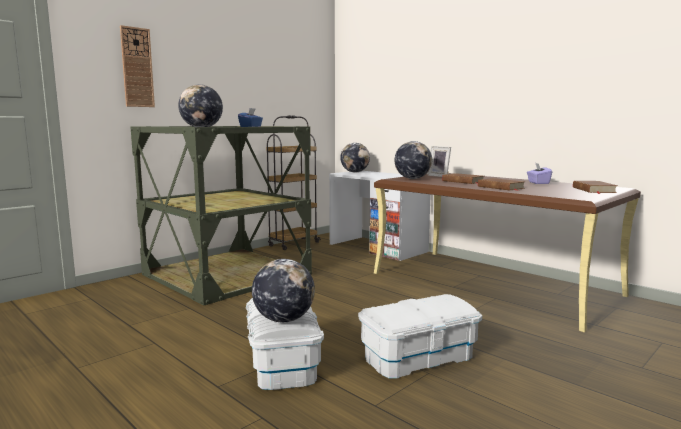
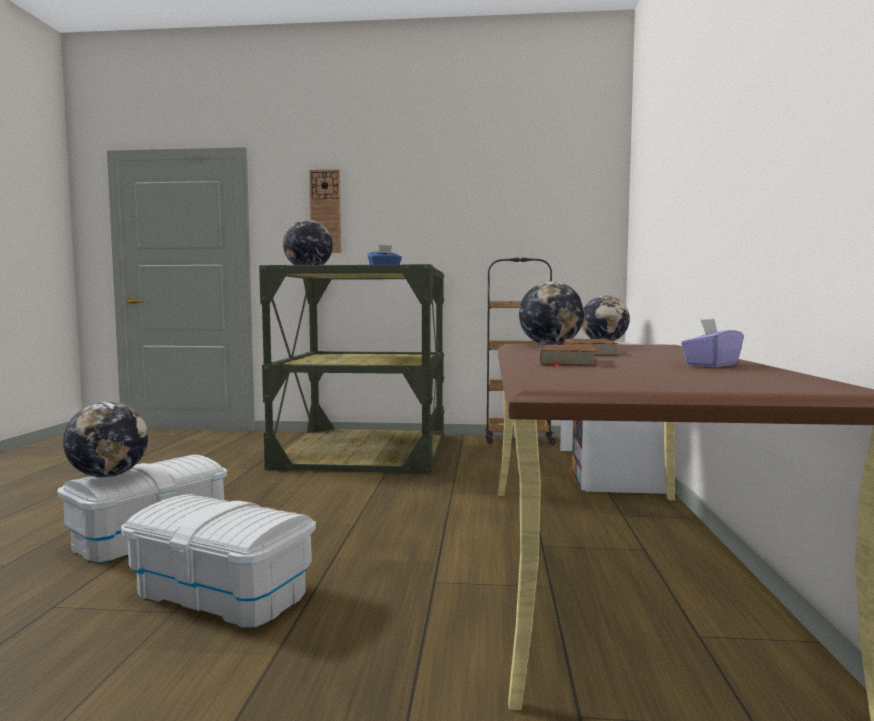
camera: 50 degrees right, 5 degrees down
picture frame [427,146,451,177] -> none
brown book [573,181,618,194] -> none

